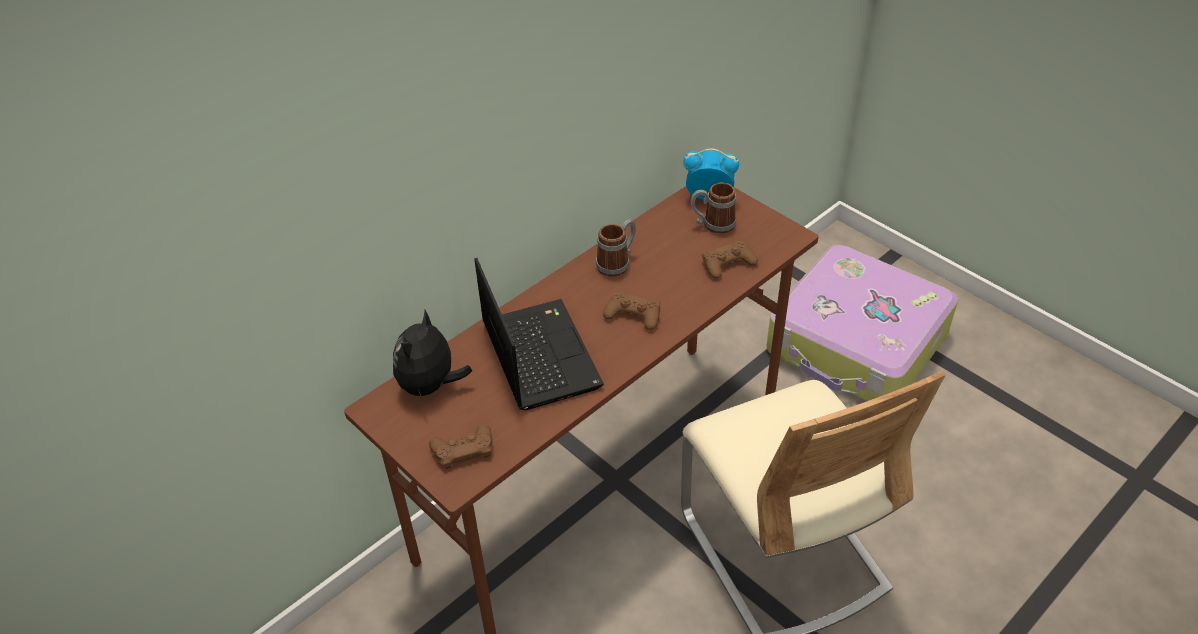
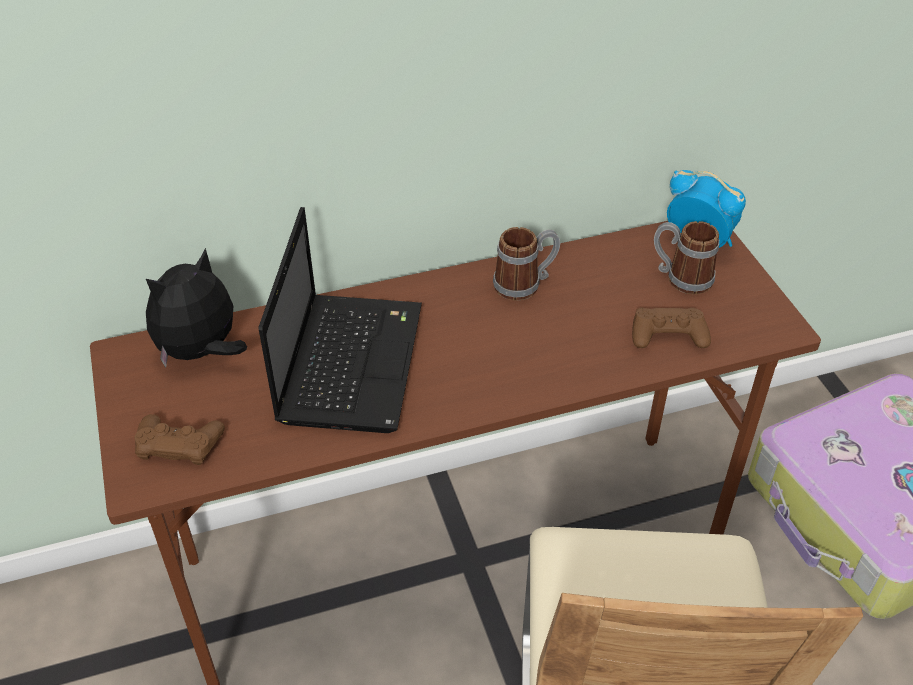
camera: 25 degrees right, 0 degrees up
brown game controller [603,292,660,330] -> none

